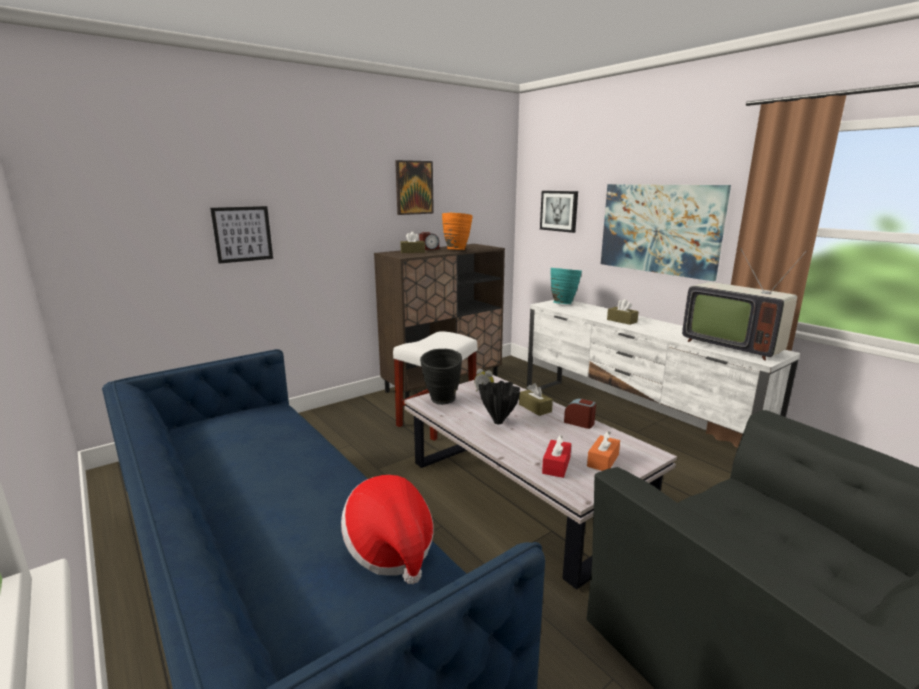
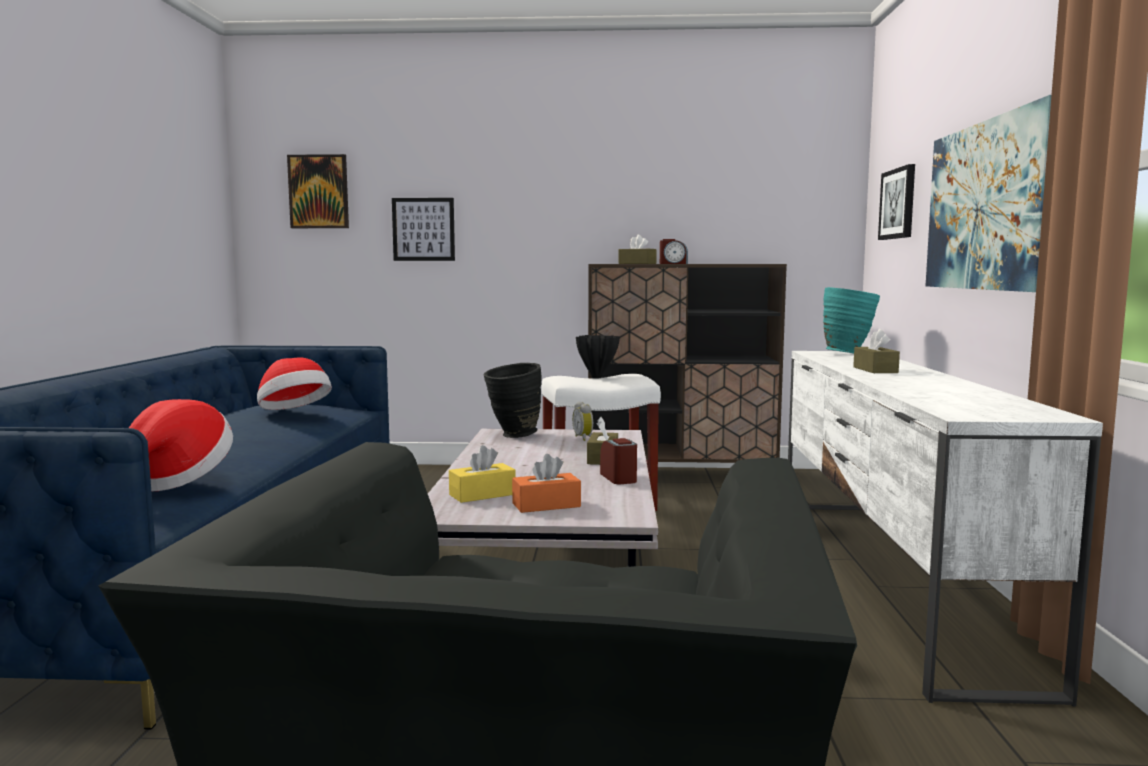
camera: 40 degrees right, 10 degrees down
picture [395,160,434,215] -> picture moved to [287,154,349,228]
orange vase [442,213,473,250] -> none
black vase [479,381,520,424] -> black vase moved to [576,335,620,379]
red tissue box [542,435,571,478] -> yellow tissue box [449,445,516,503]
television [682,248,807,361] -> none
none -> hat [257,358,332,410]

